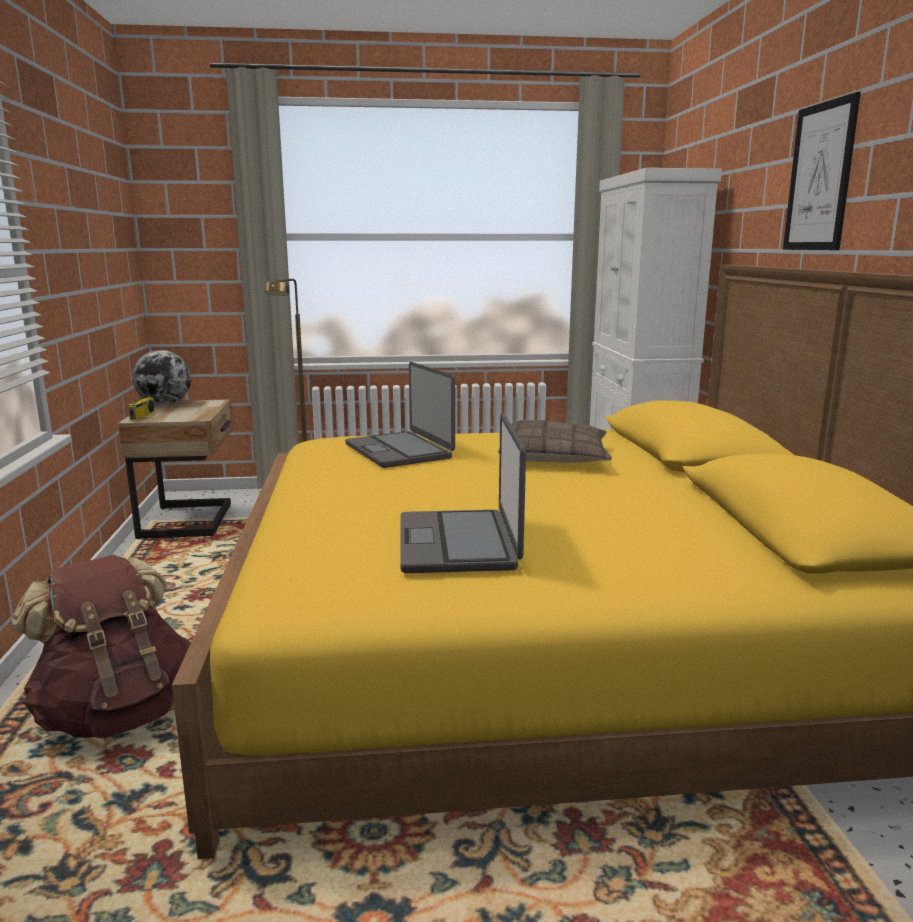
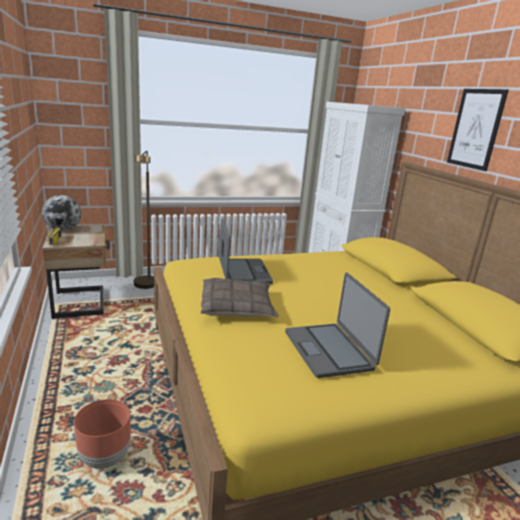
camera: 15 degrees left, 5 degrees up
brown backpack [12,555,191,738] -> brown planter [74,399,131,469]
laptop [345,362,455,468] -> laptop turned 150 degrees counterclockwise [219,218,273,284]
pillow [498,420,612,463] -> pillow moved to [200,278,279,317]

